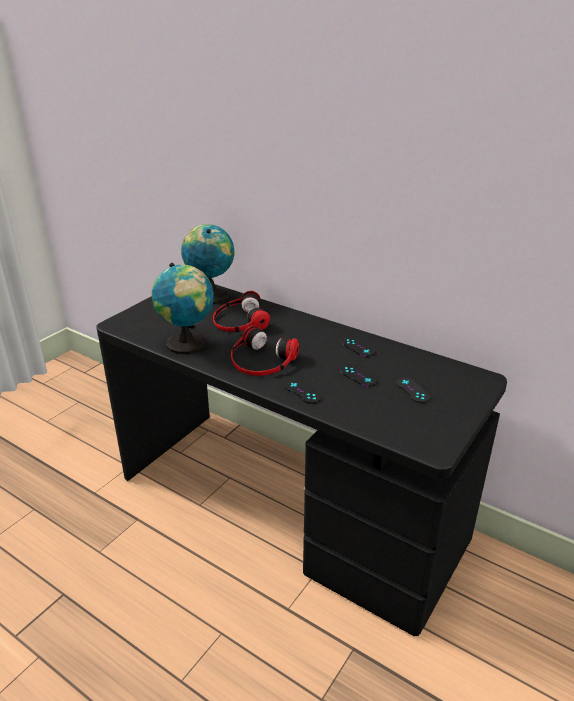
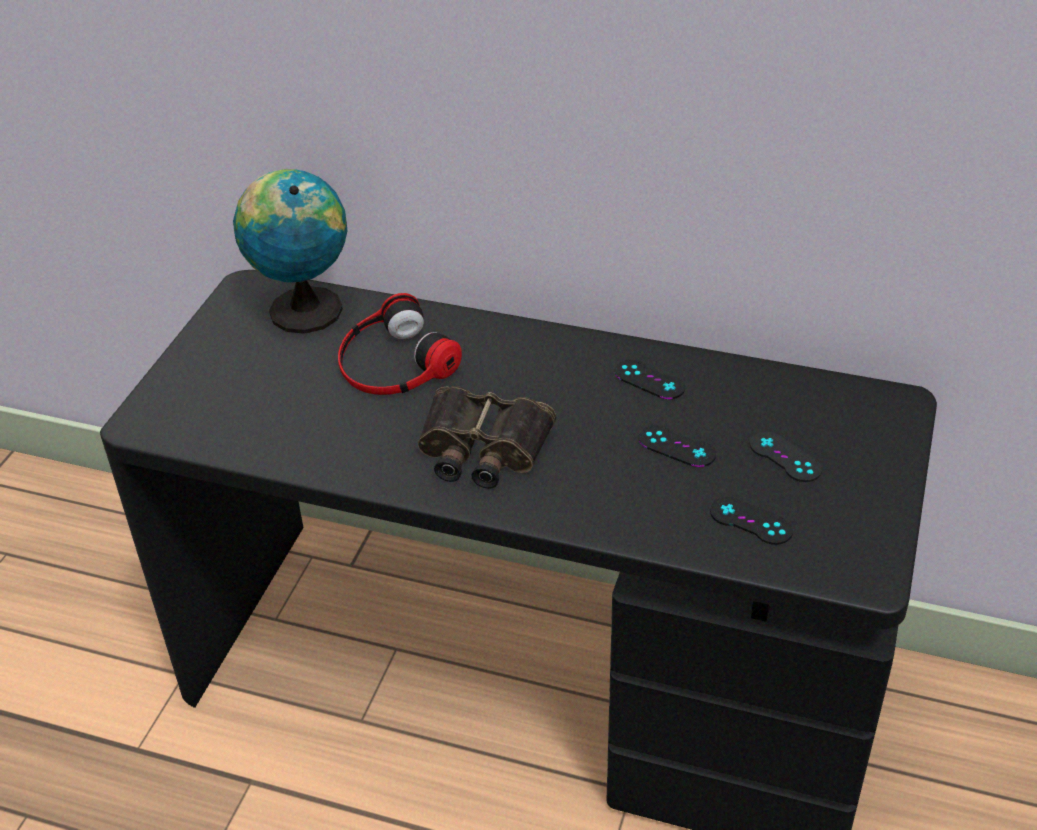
camera: 15 degrees left, 10 degrees up
globe [152,263,214,354] -> none
headphones [231,325,299,376] -> binoculars [418,386,556,489]
black game controller [285,380,321,404] -> black game controller moved to [710,497,793,545]

